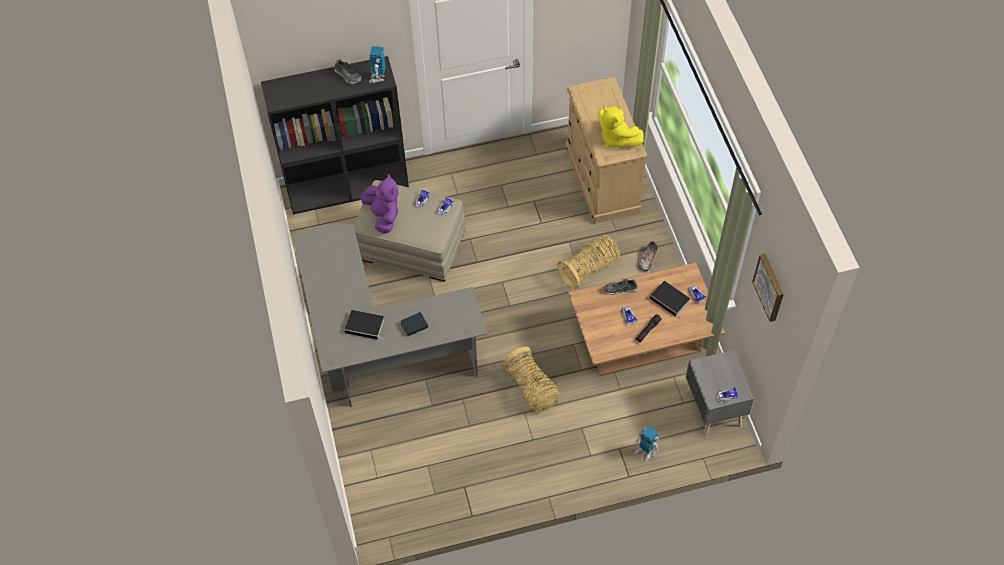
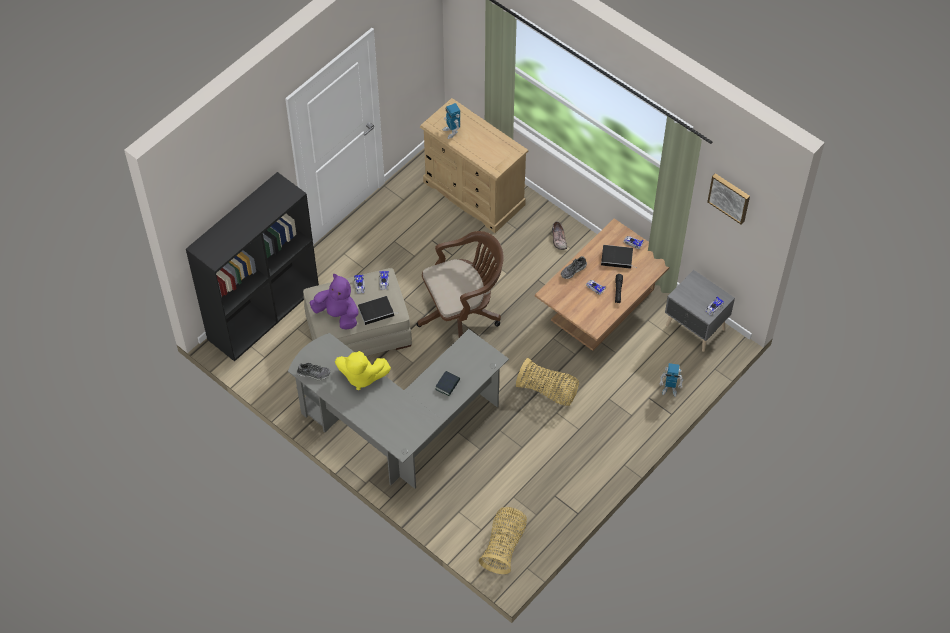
camera: 35 degrees left, 0 degrees up
shoe [334,59,362,84] -> shoe moved to [297,363,330,380]
book [345,310,385,340] -> book moved to [358,296,399,325]
toy robot [369,46,386,83] -> toy robot moved to [443,103,460,139]
basket [558,235,620,289] -> basket moved to [479,507,527,574]
yellow plush toy [598,106,644,148] -> yellow plush toy moved to [335,351,391,390]
none -> brown office chair [417,231,504,338]

